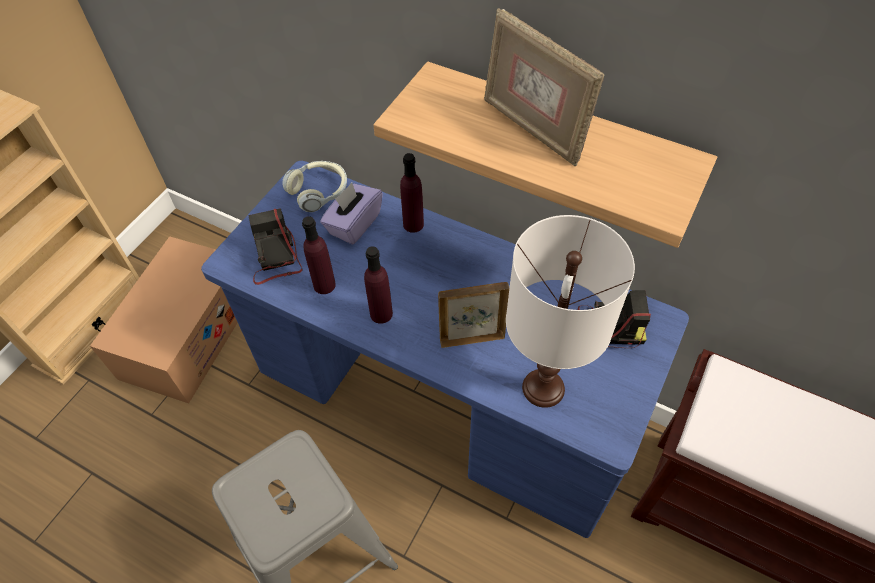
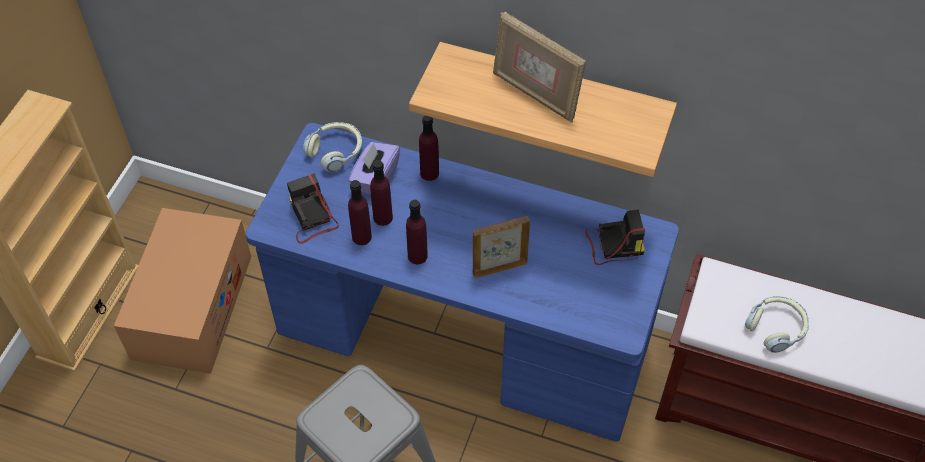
camera: 10 degrees left, 0 degrees up
white table lamp [506,215,635,408] -> none
none -> purple bottle [370,160,393,226]
none -> headphones [745,296,809,353]

